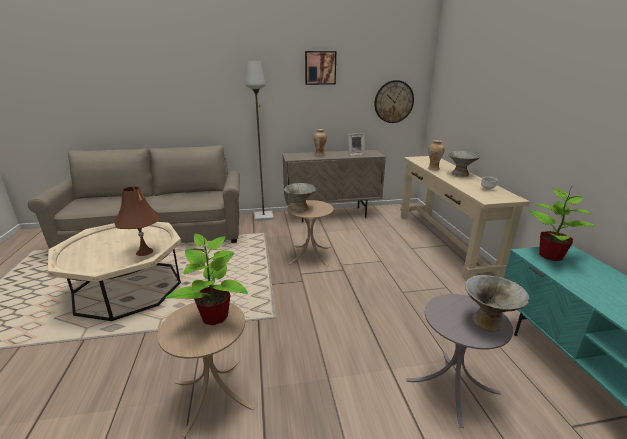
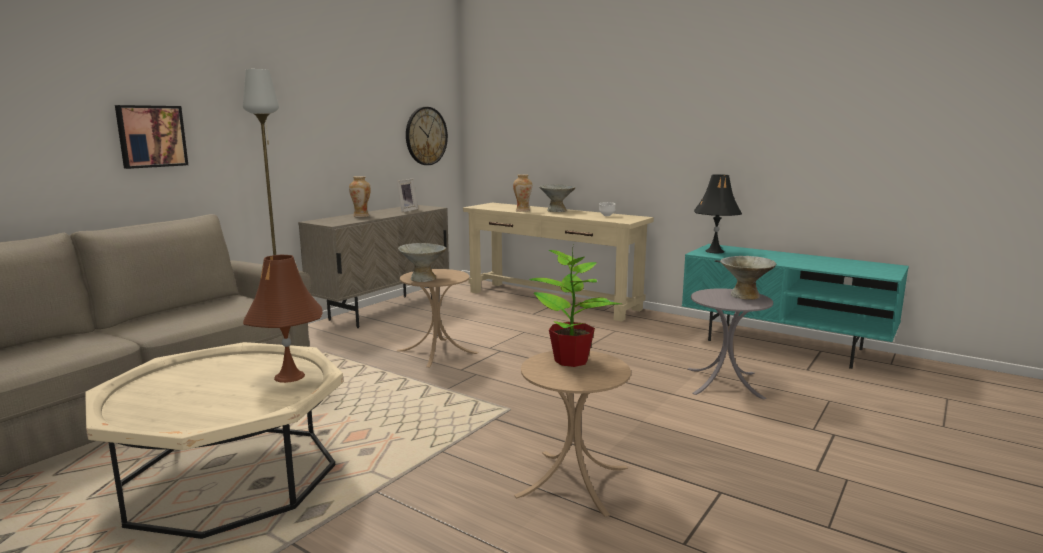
camera: 45 degrees left, 10 degrees down
picture [305,51,336,85] -> picture moved to [115,105,188,169]
potted plant [529,188,596,261] -> black table lamp [694,174,742,253]

